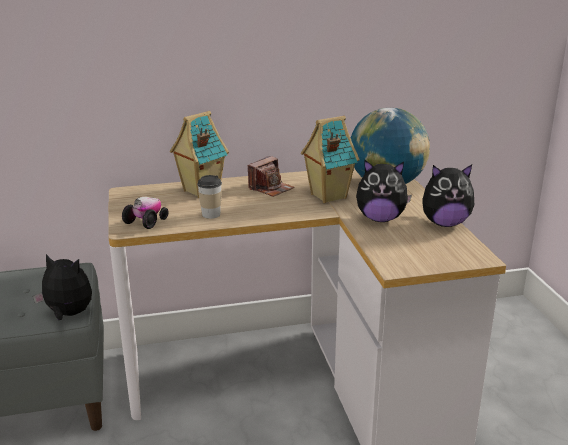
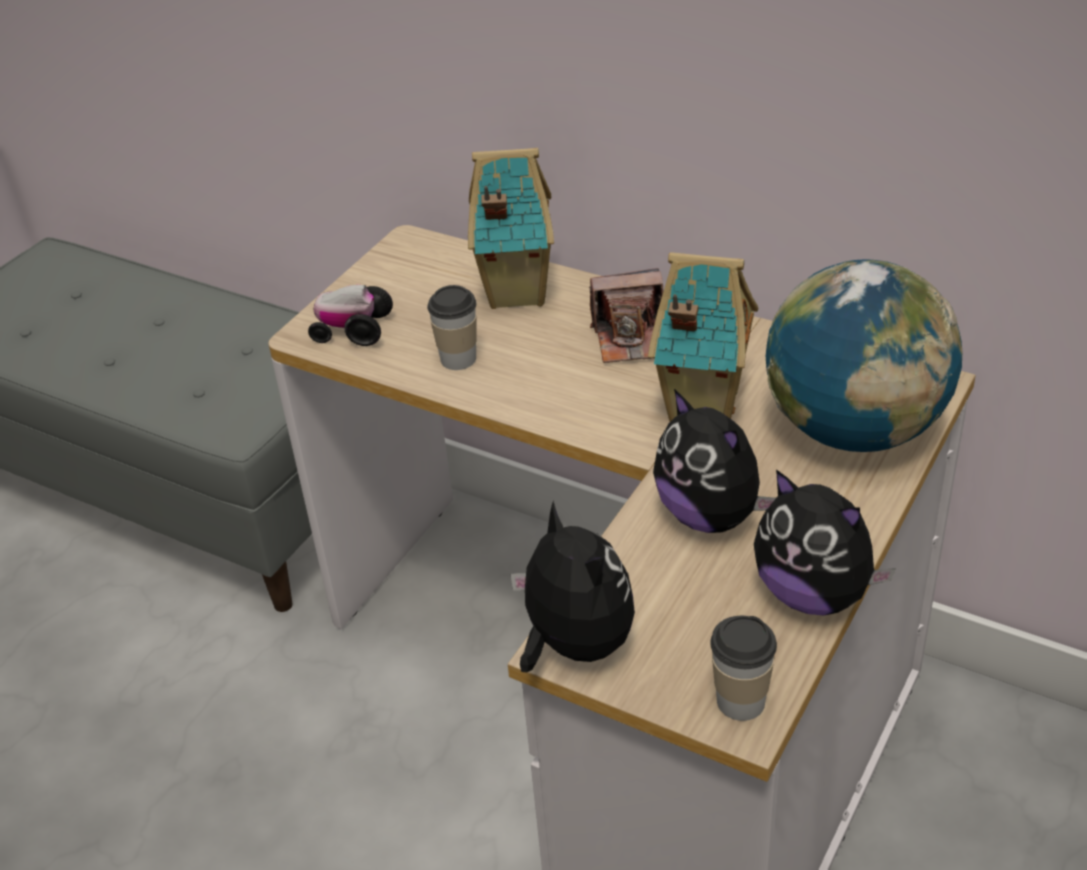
camera: 45 degrees right, 15 degrees up
plush toy [33,254,92,320] -> plush toy moved to [510,501,635,672]
toy car [122,197,168,229] -> toy car turned 150 degrees counterclockwise [308,285,393,346]
none -> cup [710,616,777,721]

